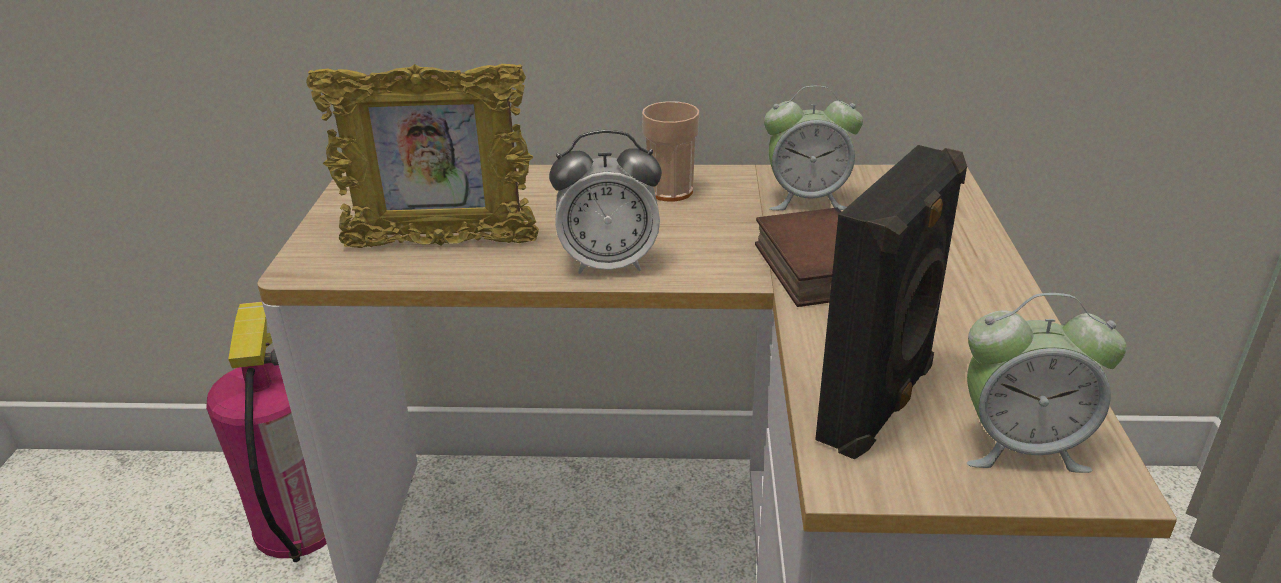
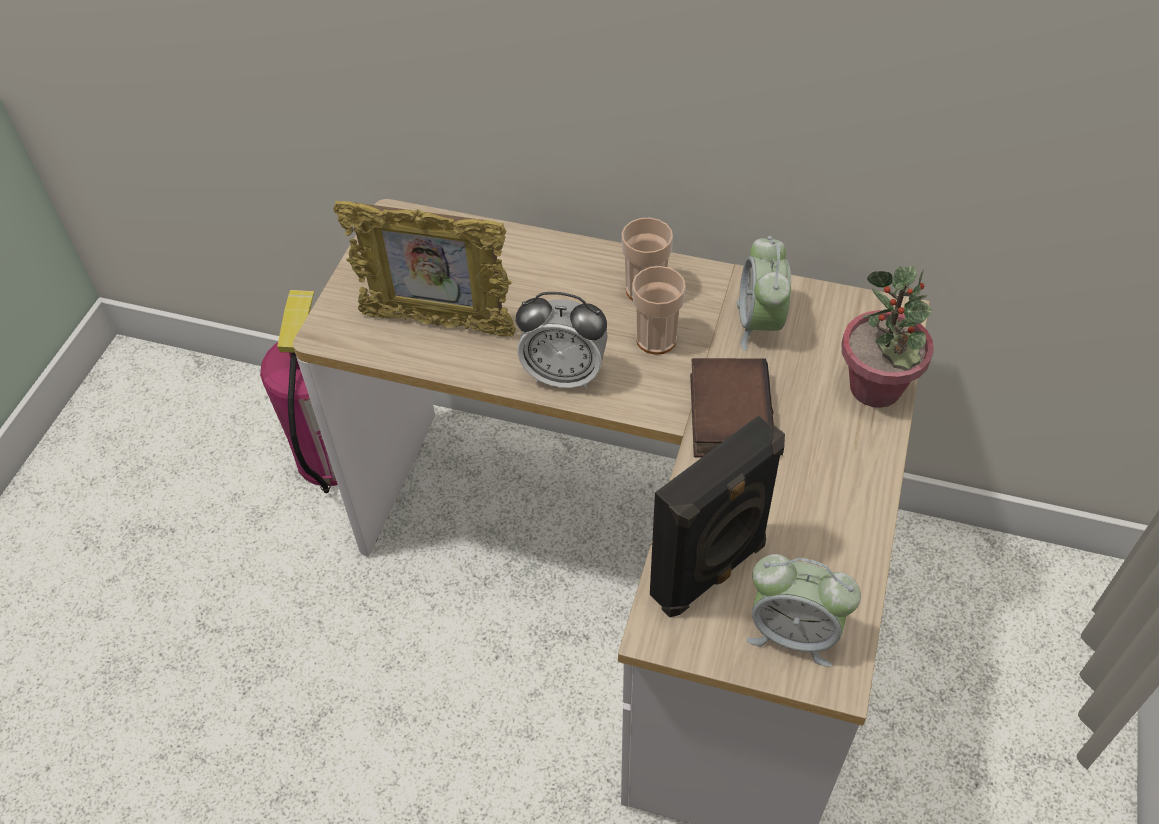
camera: 15 degrees right, 20 degrees up
alarm clock [764,86,863,210] -> alarm clock turned 75 degrees clockwise [737,236,791,351]
none -> cup [632,266,686,355]
none -> potted plant [841,266,934,408]

